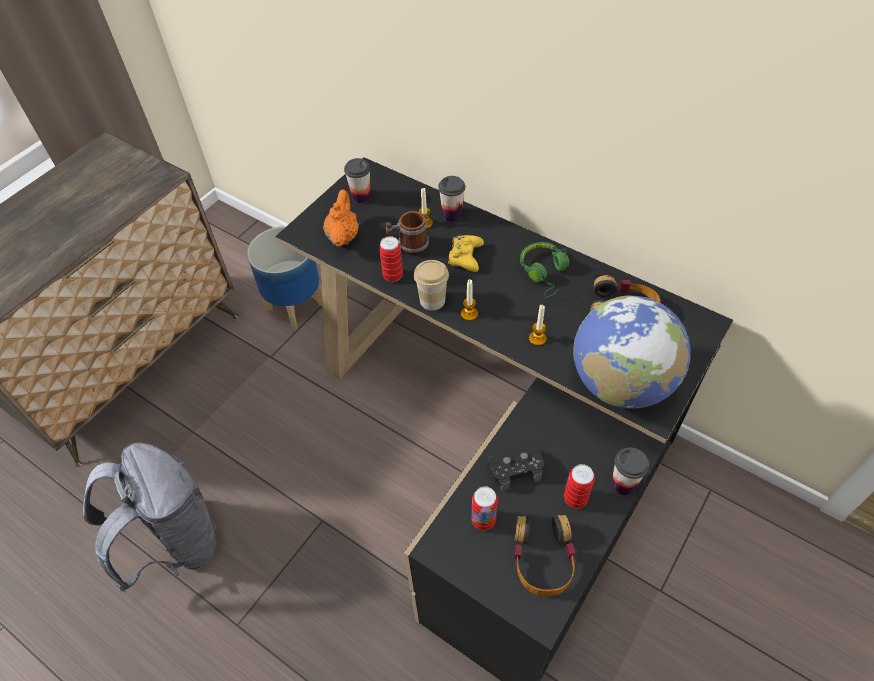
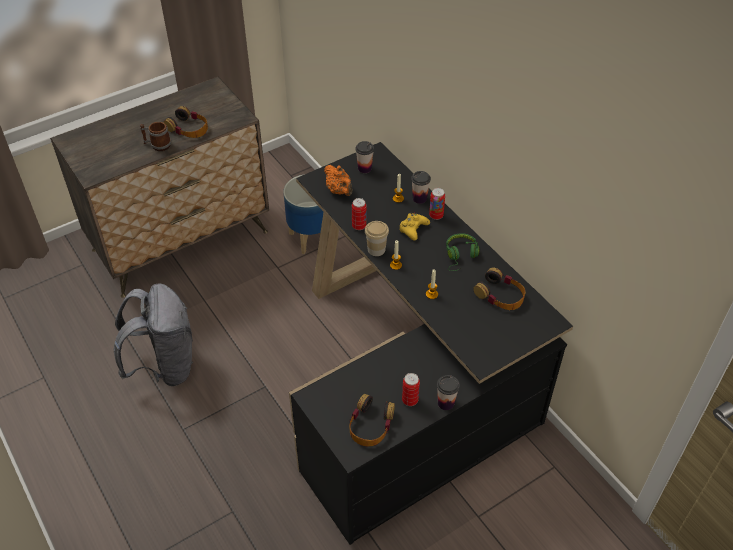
camera: 20 degrees right, 5 degrees down
orange teapot [323,189,359,247] -> orange teapot turned 120 degrees clockwise [324,165,353,196]
mug [386,211,429,255] -> mug moved to [140,122,171,151]
can [472,486,498,531] -> can moved to [429,188,445,220]
black game controller [487,446,544,491] -> none
globe [573,295,691,409] -> none
none -> headphones [164,106,208,138]

